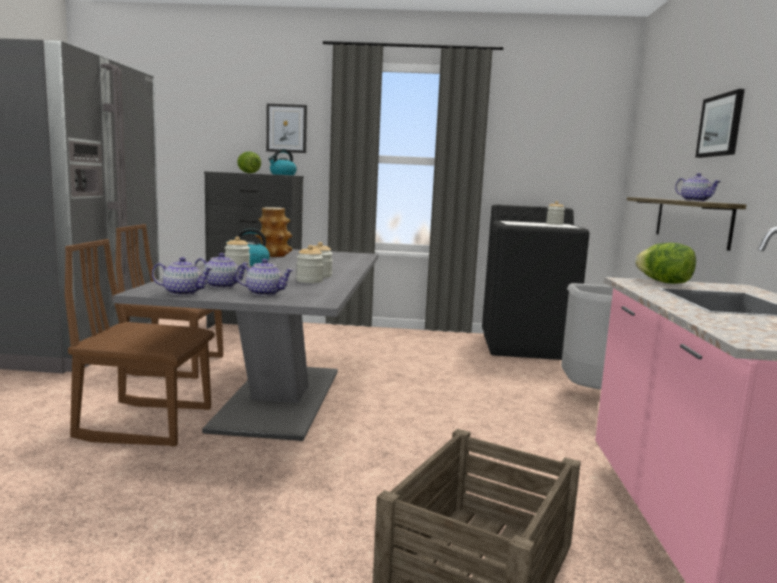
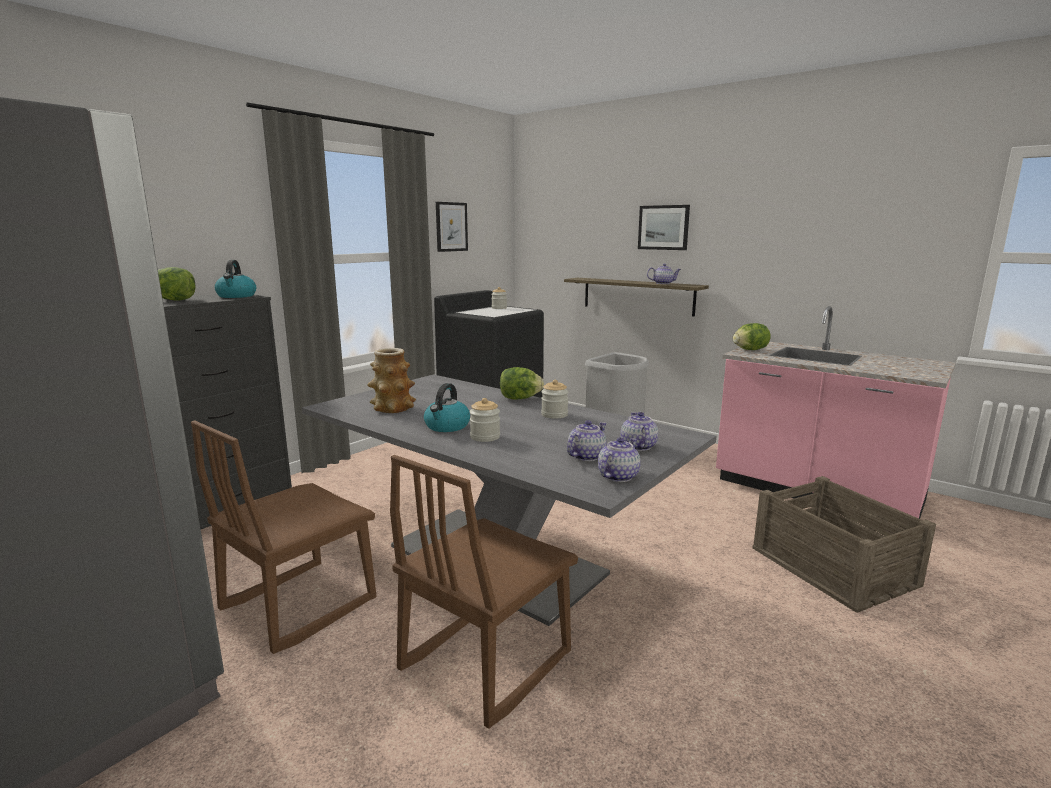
camera: 55 degrees left, 5 degrees up
teapot [235,259,294,296] -> teapot turned 45 degrees counterclockwise [621,412,658,451]
picture [266,104,307,153] -> picture moved to [436,202,468,252]
jar [296,245,324,283] -> none
none -> lettuce [500,367,544,399]

